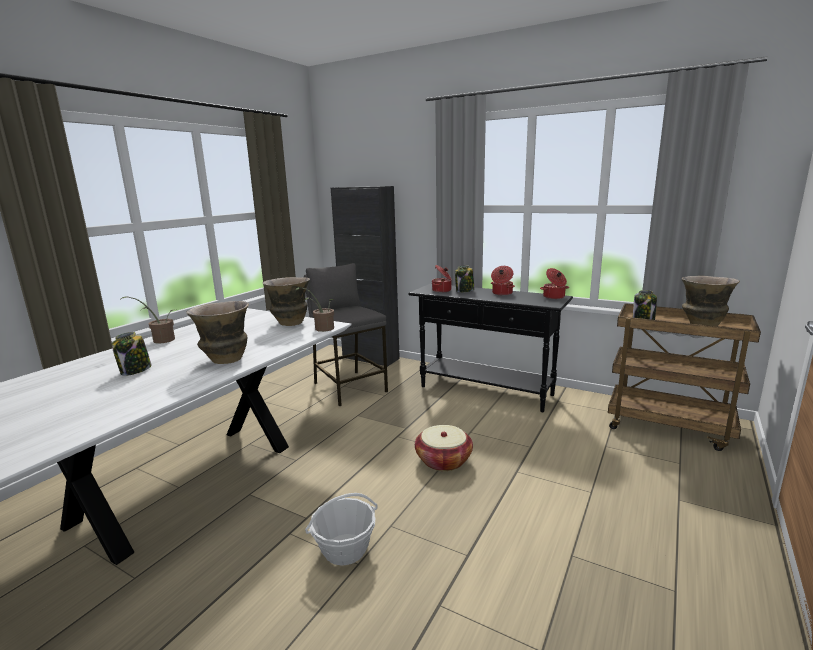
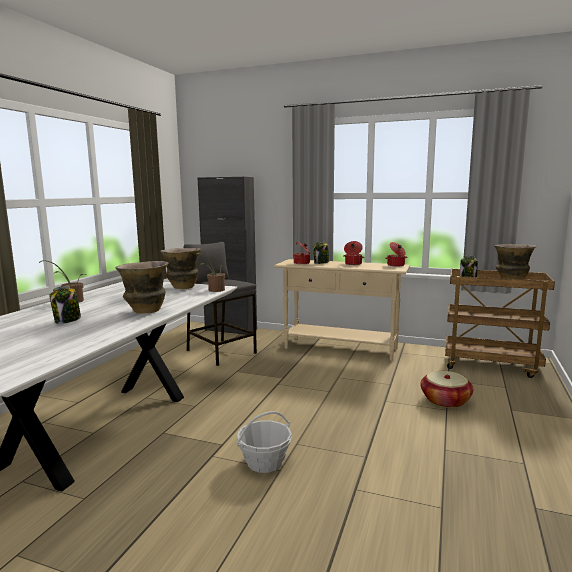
camera: 10 degrees left, 5 degrees down
black console table [408,283,573,412] -> beige console table [274,259,410,361]
basket [415,425,473,471] -> basket moved to [420,371,473,408]

